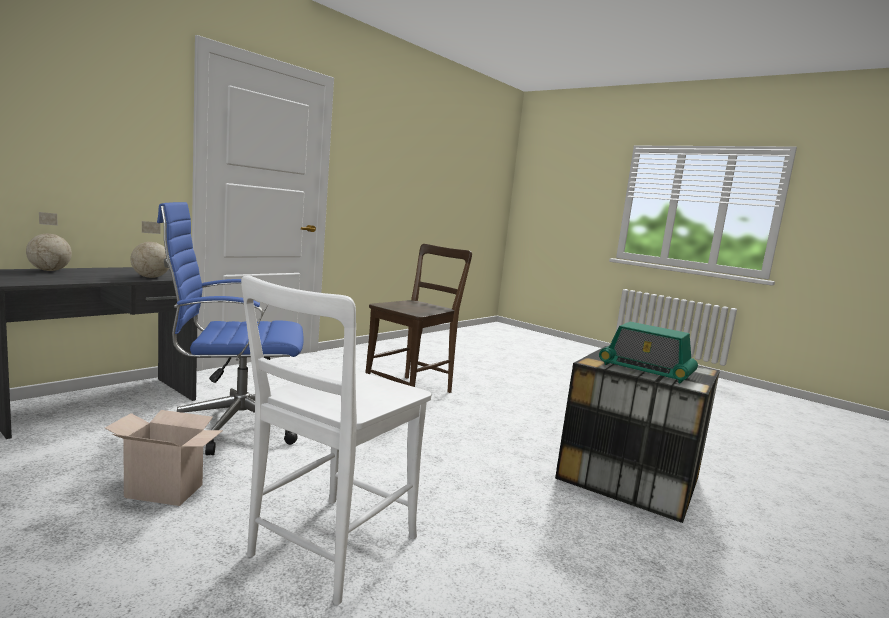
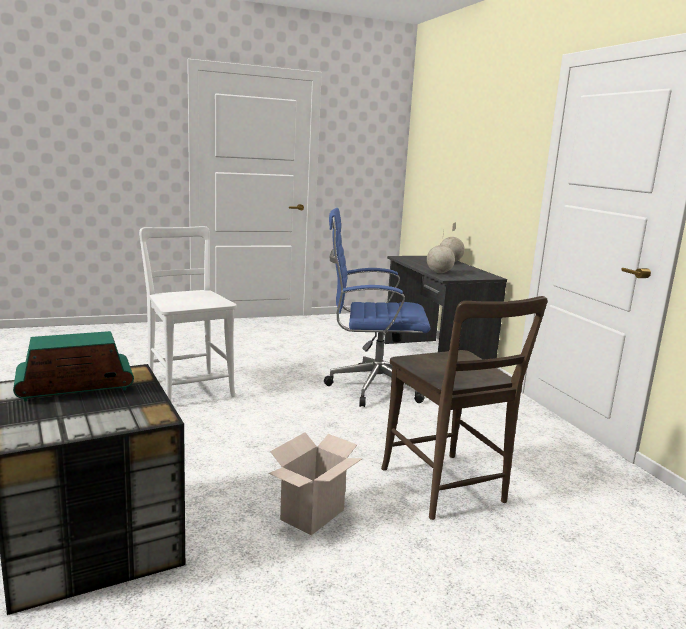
camera: 120 degrees right, 5 degrees up
cardboard box [105,410,223,506] -> cardboard box moved to [269,432,362,535]
blue office chair [157,202,304,455] -> blue office chair turned 105 degrees counterclockwise [324,208,430,407]

